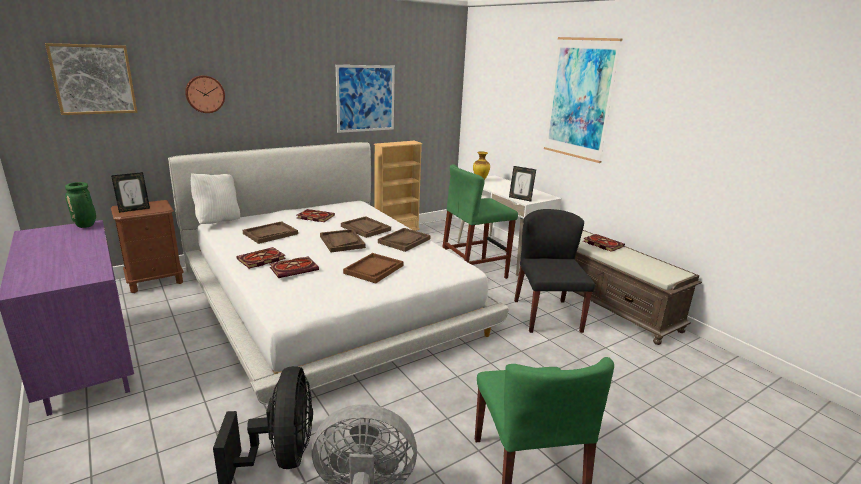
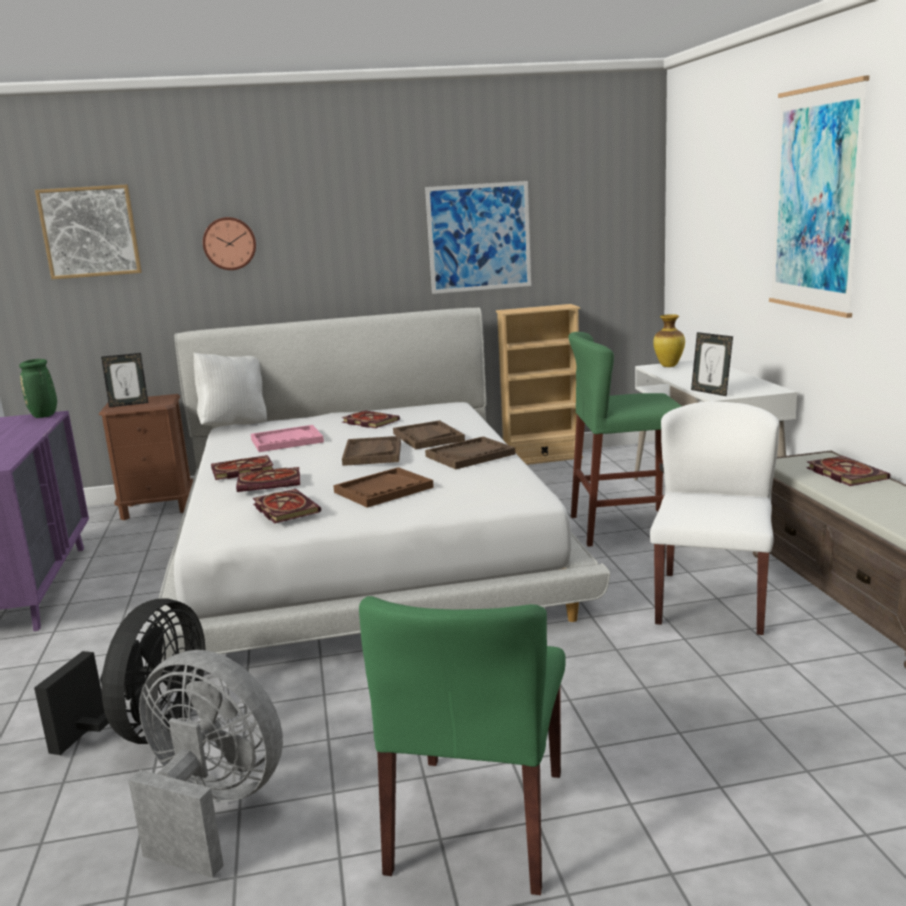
camera: 25 degrees right, 5 degrees down
brown tray [243,221,298,244] -> pink tray [251,425,324,452]
black chair [514,209,595,333] -> white chair [650,401,780,635]
none -> book [253,489,321,523]

